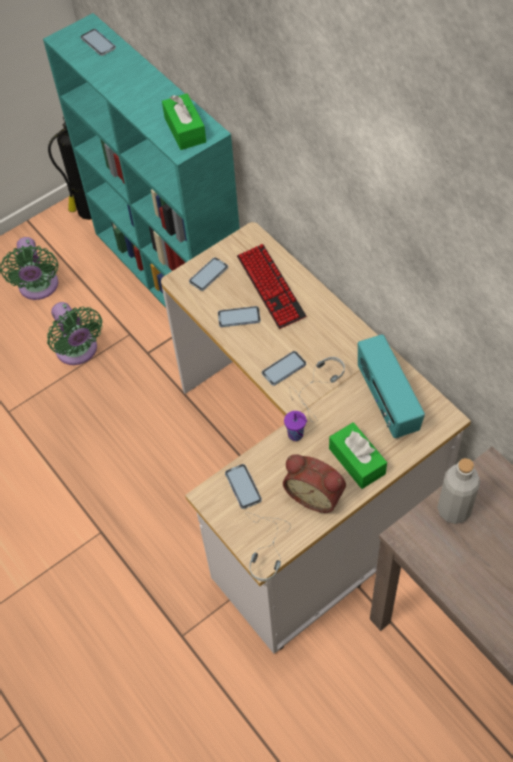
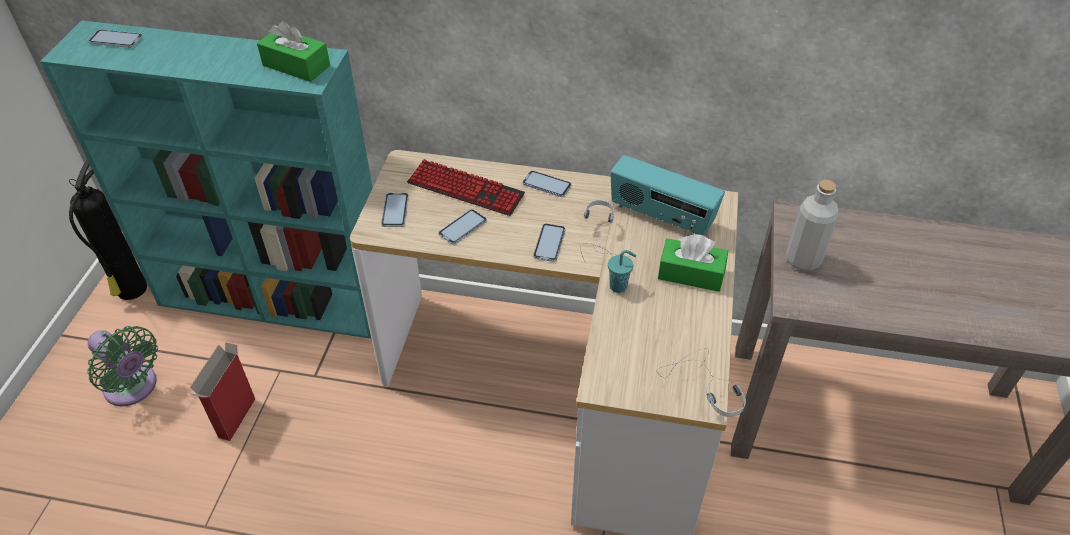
camera: 45 degrees left, 10 degrees down
green fan [47,302,103,365] -> cardboard box [190,342,255,441]
phone [225,464,262,509] -> phone moved to [523,170,572,197]
alarm clock [283,454,346,513] -> none
purple cup [284,411,307,441] -> turquoise cup [608,250,636,293]

